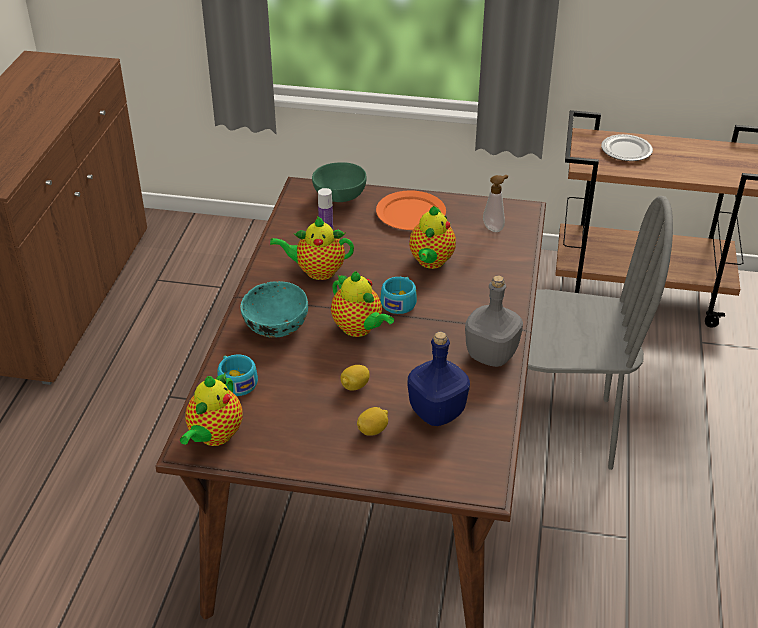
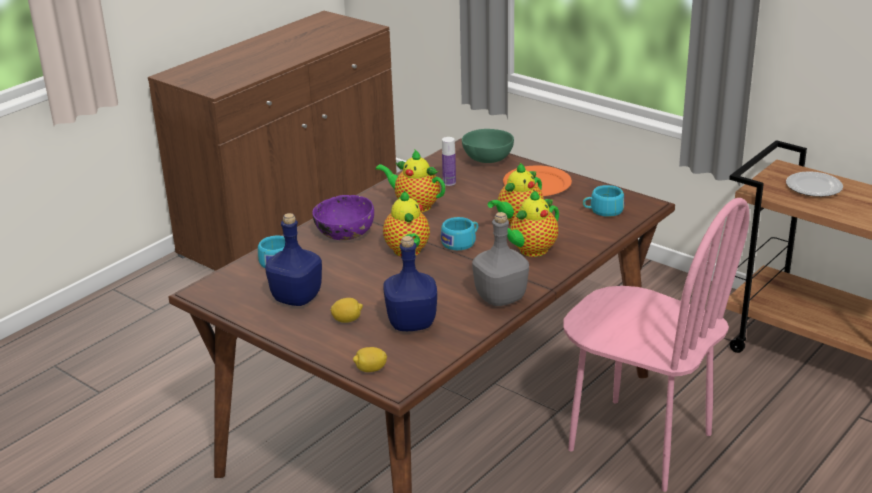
camera: 30 degrees right, 10 degrees down
teapot [180,373,242,446] -> teapot moved to [507,190,559,257]
turquoise bowl [240,281,308,338] -> purple bowl [312,195,374,240]
lemon [341,365,370,390] -> lemon moved to [353,347,387,372]
soap dispenser [483,175,508,232] -> turquoise cup [583,185,624,217]
grey chair [526,196,673,470] -> pink chair [563,198,750,492]
none -> blue bottle [265,213,322,306]

